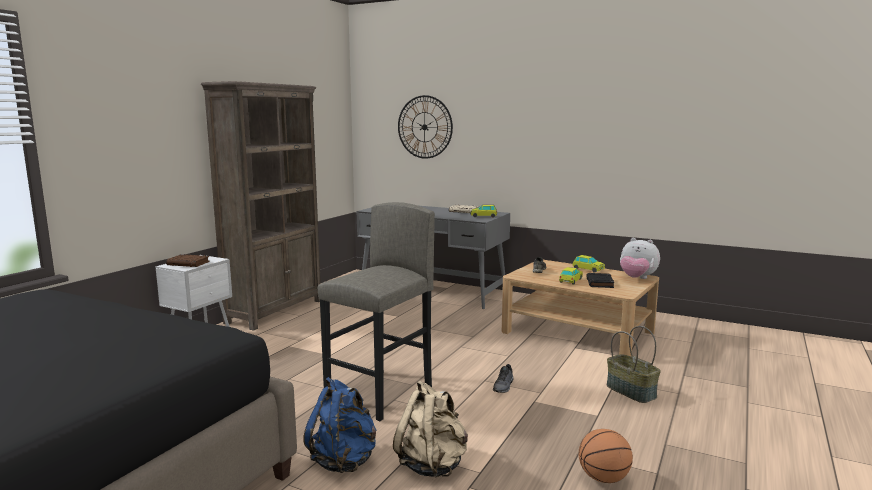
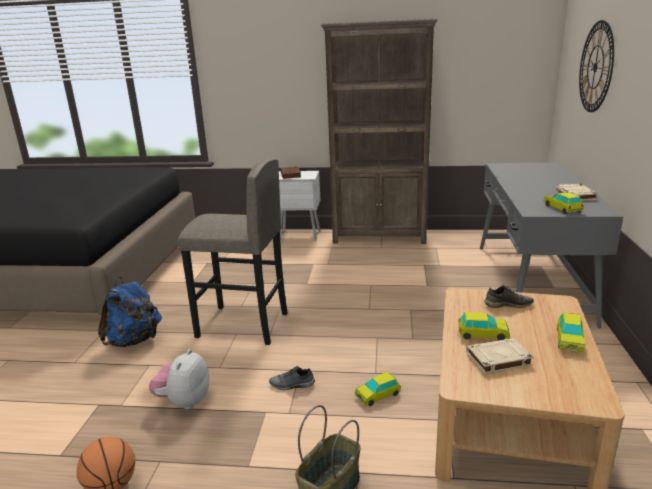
camera: 70 degrees right, 10 degrees up
beige backpack [393,381,468,478] -> none
black book [586,273,614,288] -> beige book [466,338,534,374]
plush toy [620,238,660,279] -> plush toy moved to [149,349,209,409]
none -> toy car [355,372,401,406]

